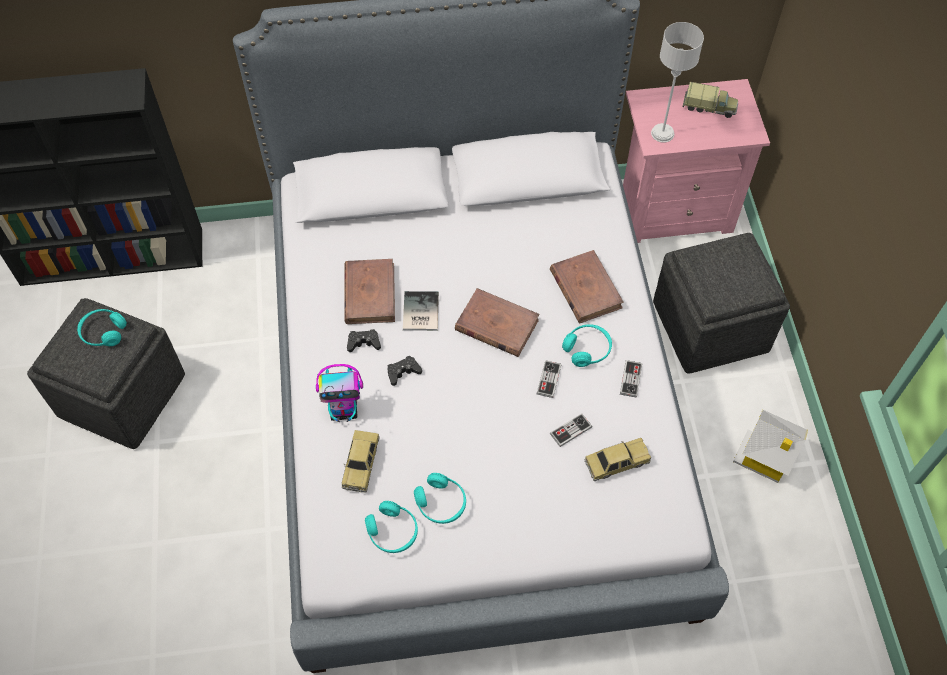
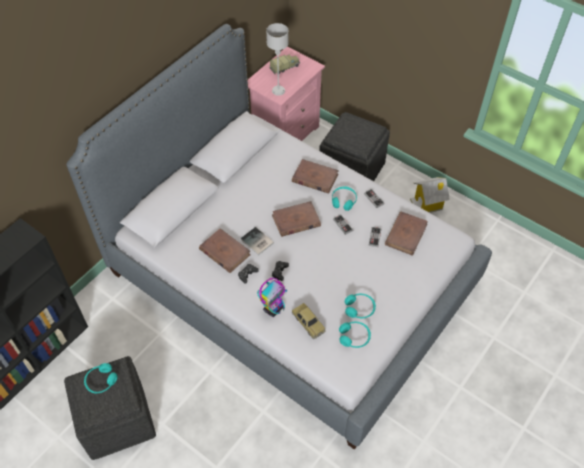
camera: 45 degrees left, 5 degrees down
toy car [584,438,651,481] -> brown book [385,211,428,256]

